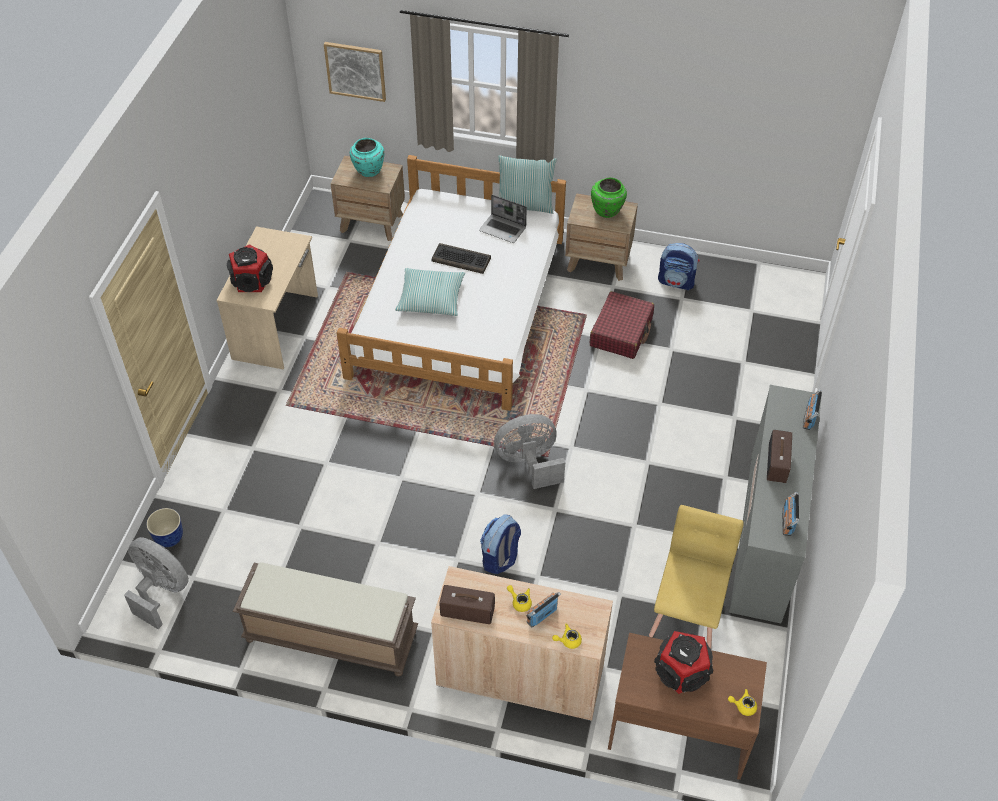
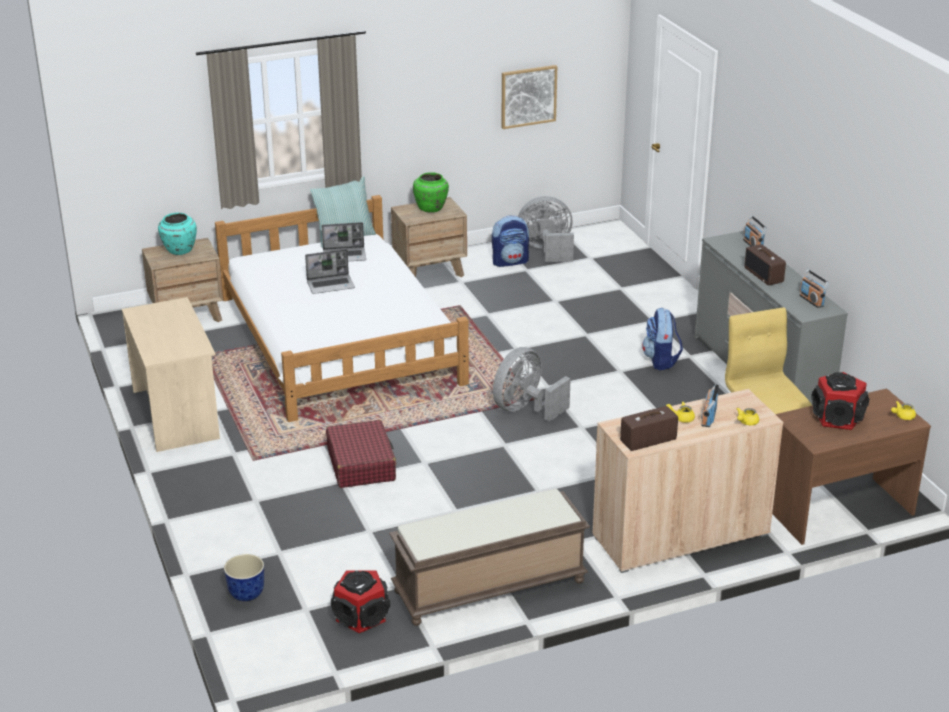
camera: 35 degrees left, 20 degrees down
grey fan [124,537,189,629] -> grey fan moved to [518,196,574,262]
speaker [227,244,273,292] -> speaker moved to [331,570,390,633]
picture [324,42,386,102] -> picture moved to [501,65,557,129]
pillow [395,268,465,316] -> none
keyboard [431,243,491,274] -> laptop [305,249,355,294]
backpack [480,514,521,574] -> backpack moved to [642,308,683,370]
red suitcase [590,291,654,359] -> red suitcase moved to [326,420,396,488]

